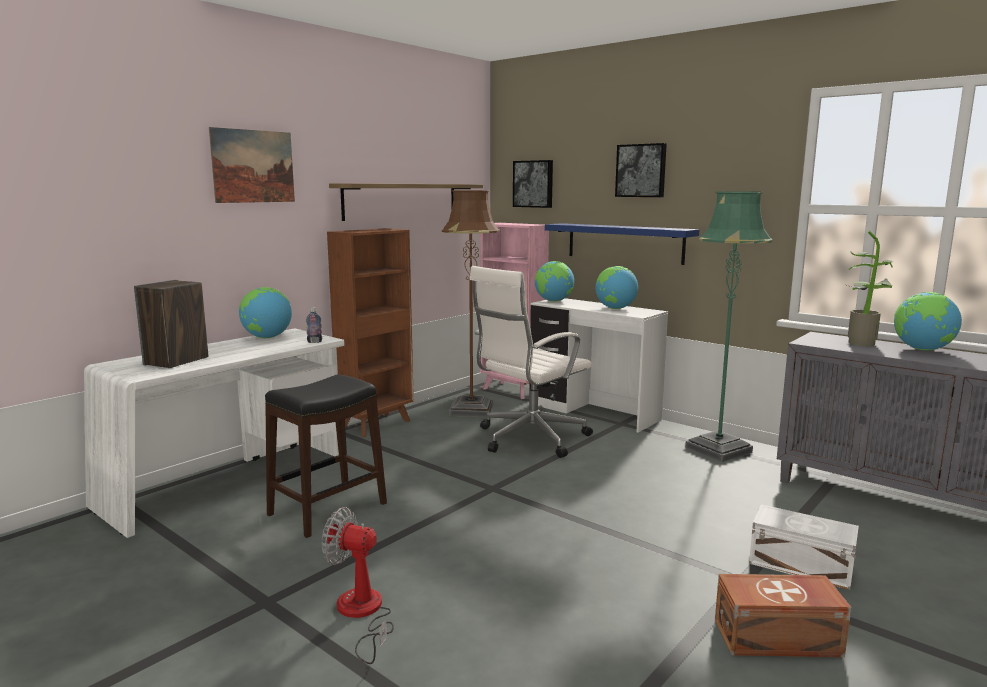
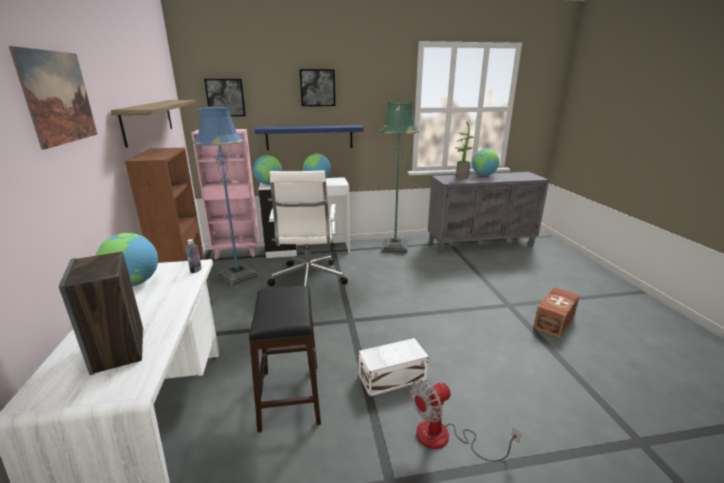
camera: 50 degrees left, 10 degrees up
brown floor lamp [442,190,500,417] -> blue floor lamp [193,106,259,287]
white storage box [749,505,859,590] -> white storage box moved to [359,338,429,397]

